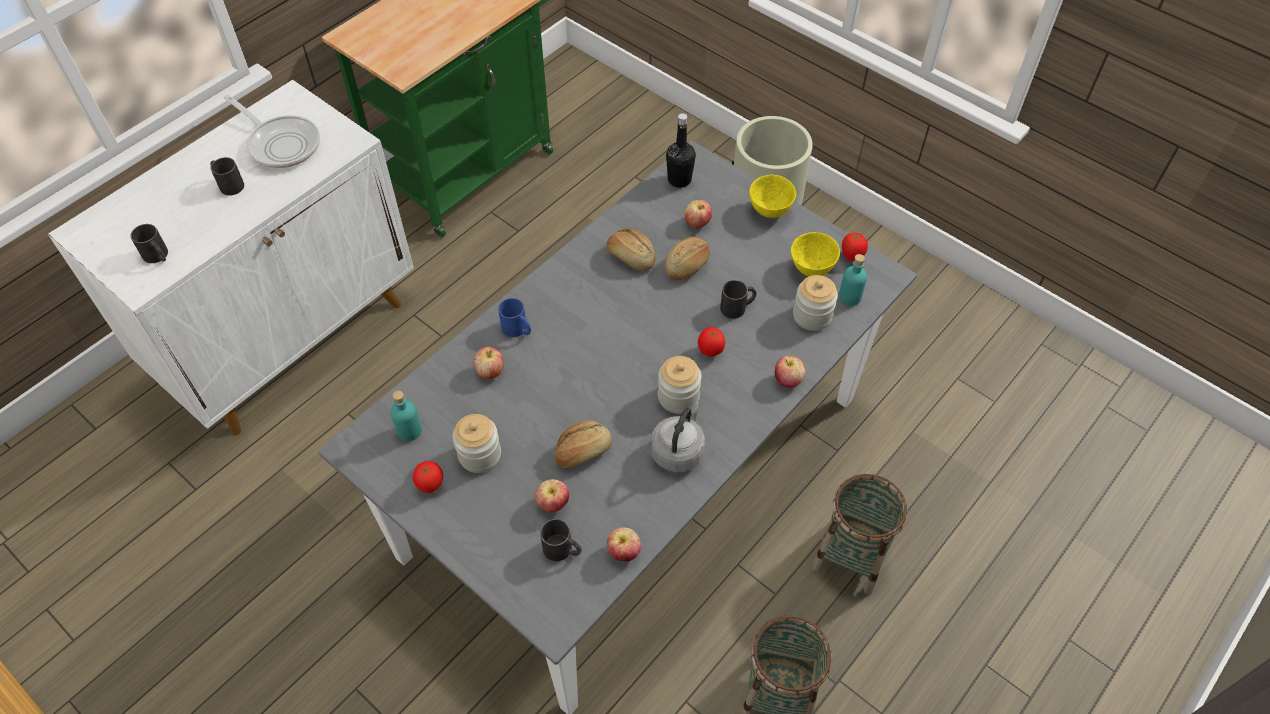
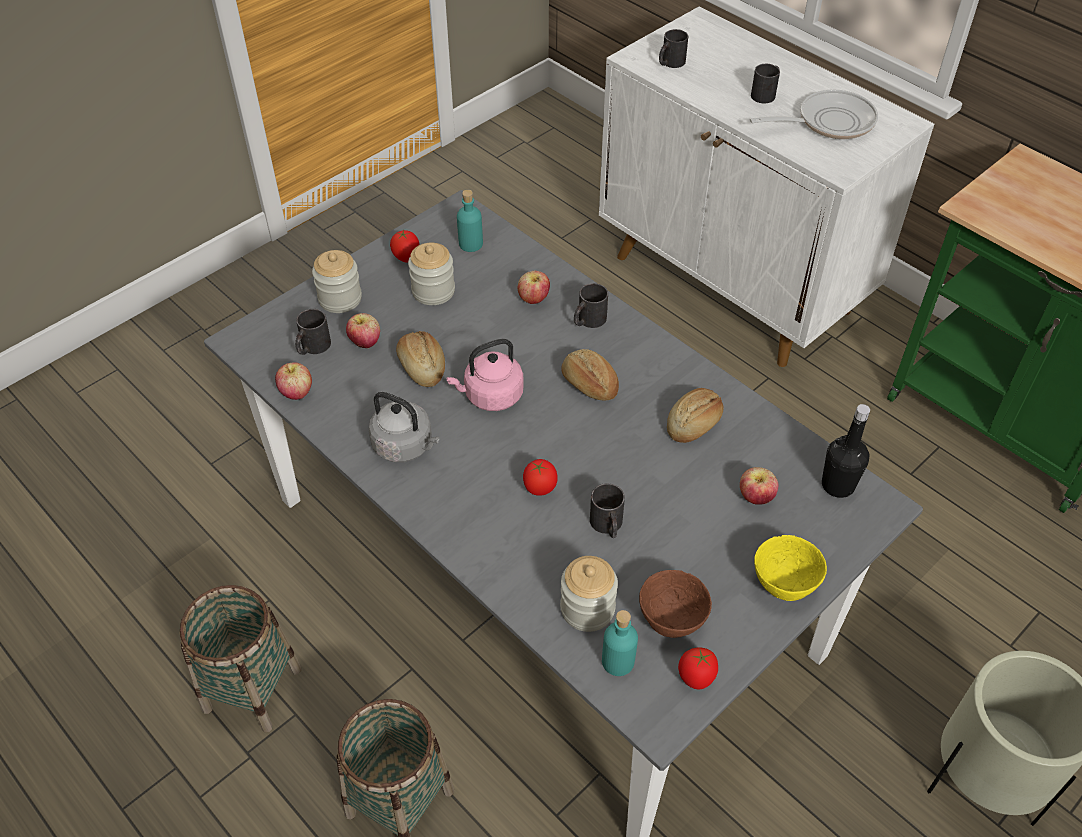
camera: 95 degrees right, 5 degrees down
frying pan [224,95,320,168] -> frying pan turned 150 degrees counterclockwise [750,90,878,139]
blue mug [498,298,531,337] -> black mug [574,283,608,328]
jar [658,356,701,414] -> jar moved to [312,250,362,313]
bread [665,237,710,280] -> bread moved to [561,349,619,401]
apple [775,356,805,388] -> none
yellow bowl [791,232,840,276] -> brown bowl [639,570,712,638]
none -> pink kettle [446,339,524,411]

